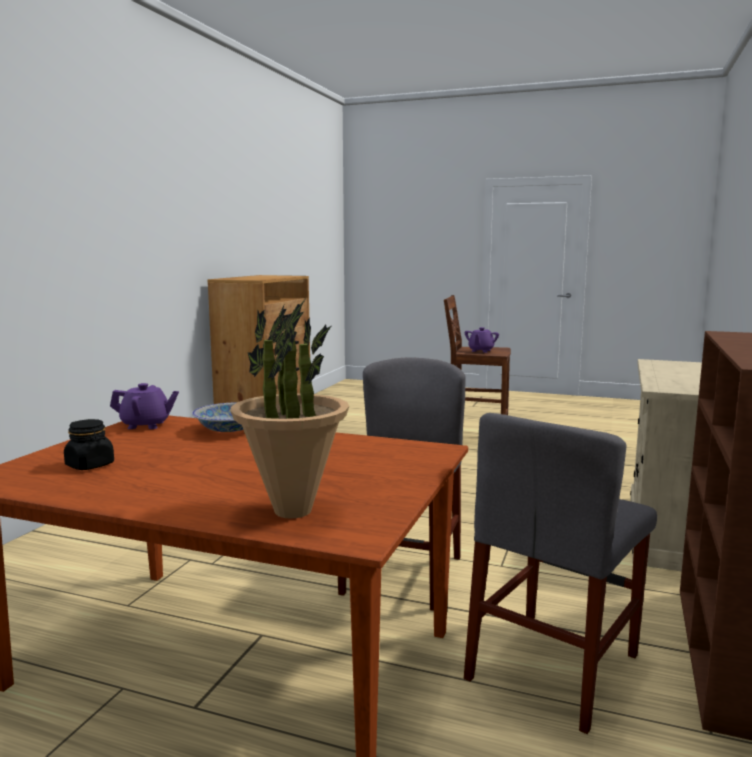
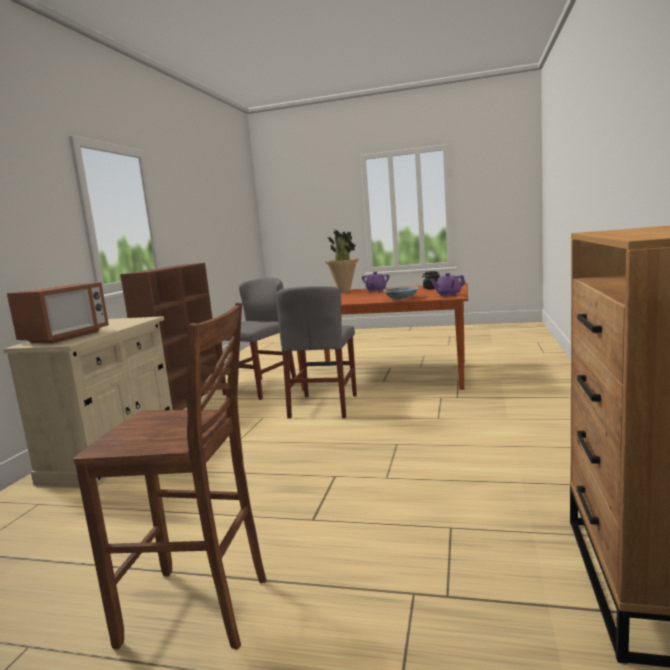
camera: 175 degrees right, 0 degrees up
purple teapot [465,327,499,353] -> purple teapot moved to [362,272,389,292]
none -> microwave [7,282,109,344]

